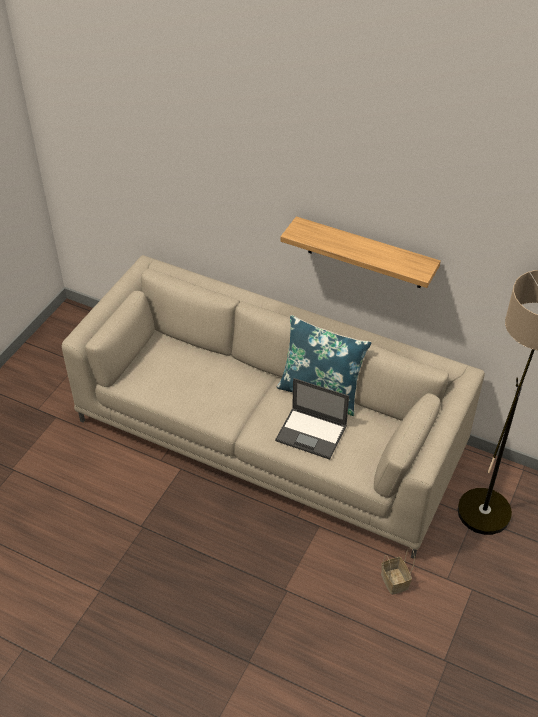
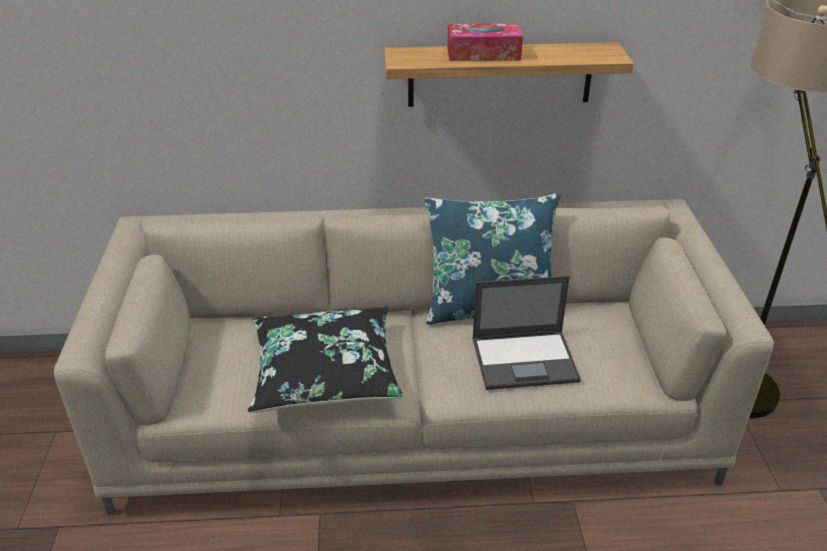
camera: 30 degrees left, 10 degrees down
basket [381,547,415,595] -> none
none -> black pillow [248,307,404,413]
none -> tissue box [447,23,523,61]

